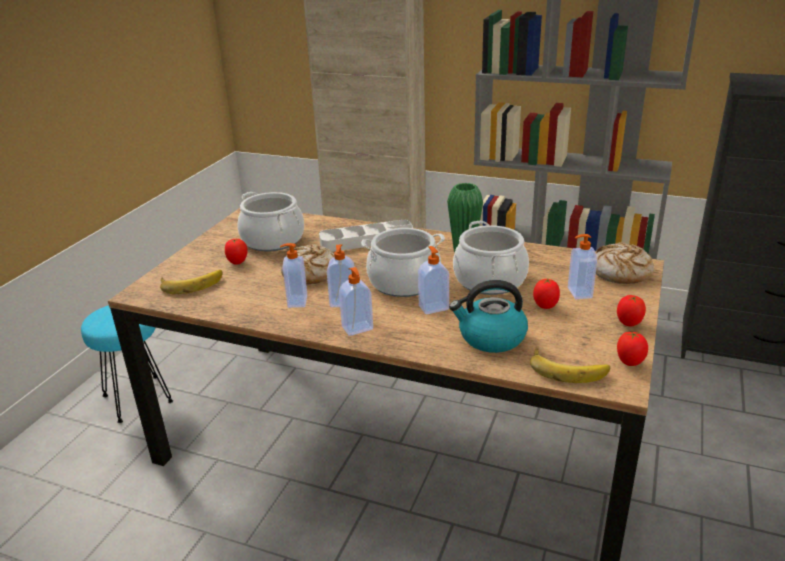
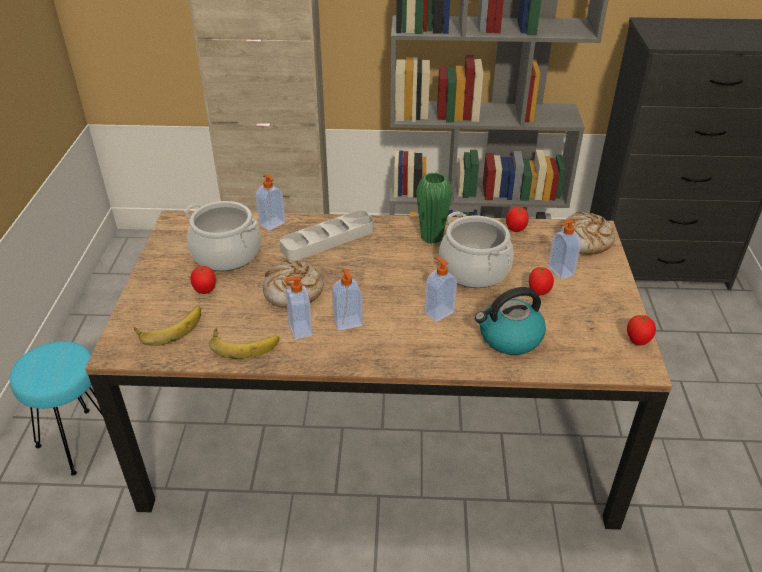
camera: 20 degrees left, 10 degrees up
soap dispenser [339,267,373,336] -> soap dispenser moved to [256,174,285,231]
cooking pot [361,228,445,297] -> none
banana [530,347,610,383] -> banana moved to [209,327,279,359]
tomato [617,295,646,326] -> tomato moved to [506,207,529,232]

